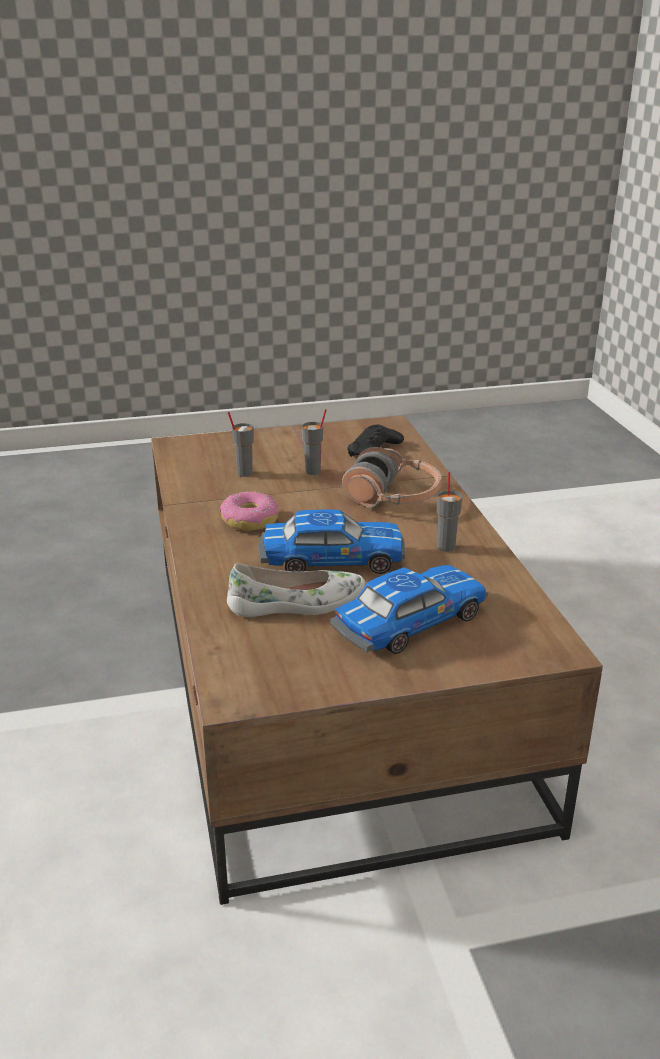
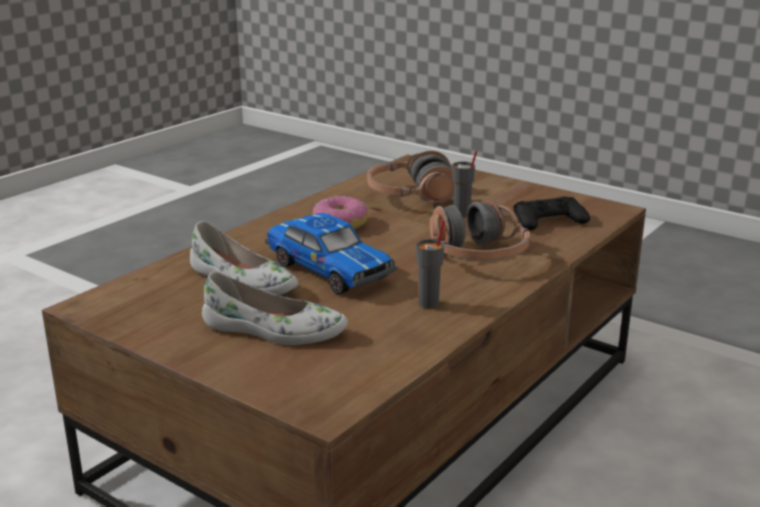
camera: 50 degrees right, 5 degrees down
grey cup [228,412,254,477] -> headphones [367,151,454,204]
toy car [330,565,488,654] -> white shoe [202,272,348,345]

